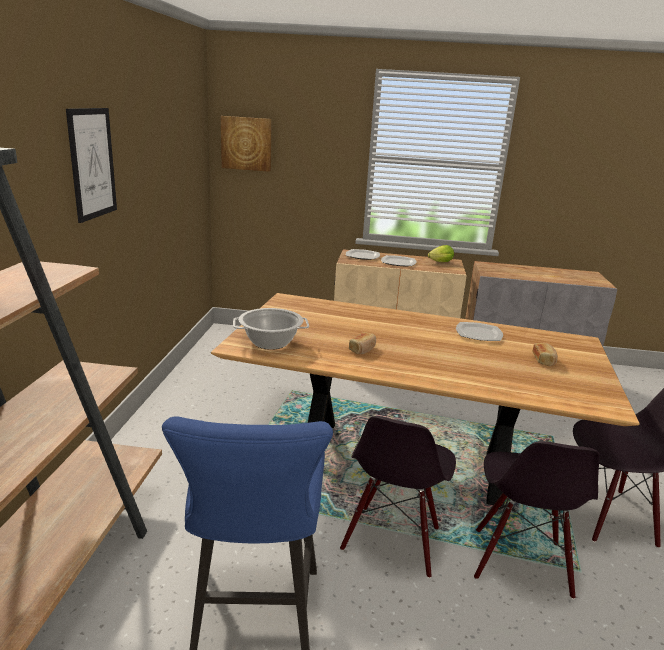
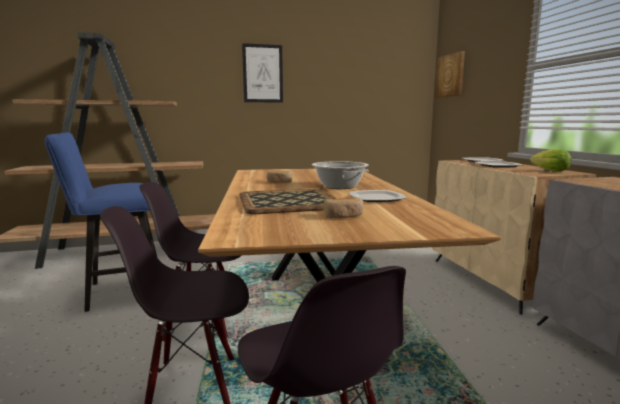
camera: 70 degrees right, 10 degrees down
cooking pot [233,308,309,350] -> cooking pot moved to [312,161,369,189]
none -> tray [239,188,337,214]

